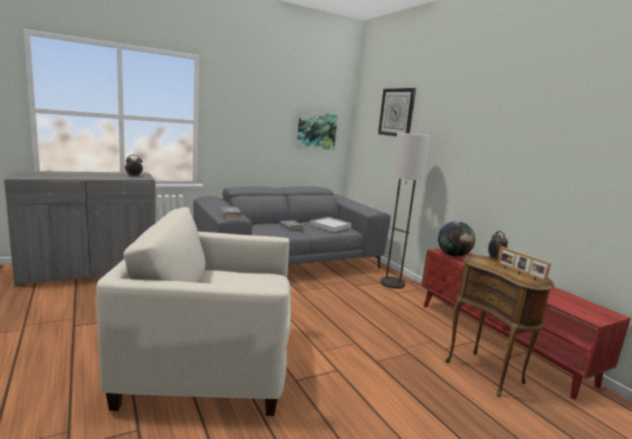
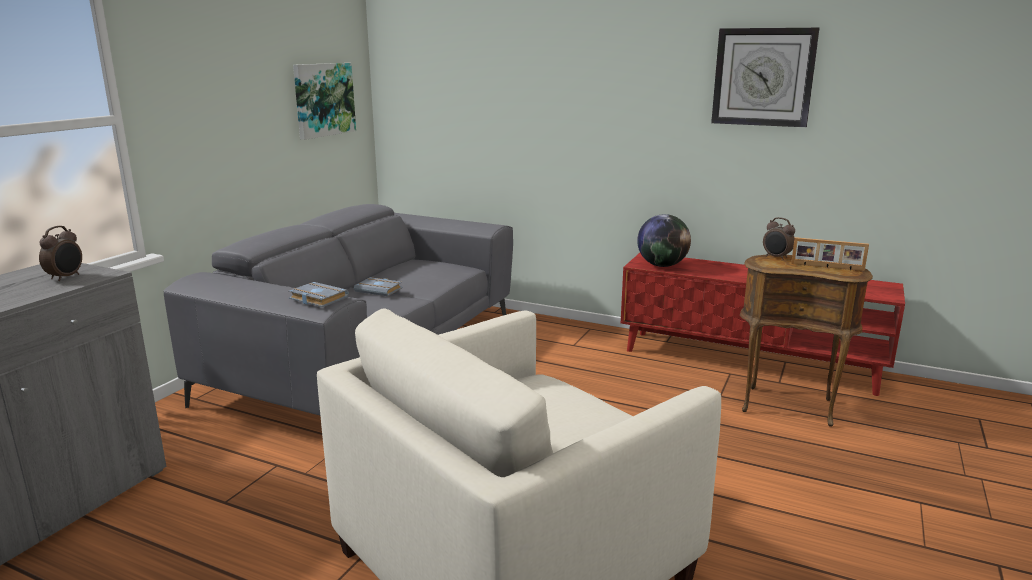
camera: 35 degrees left, 5 degrees up
white tray [310,217,352,232] -> none
wall clock [378,88,416,136] -> wall clock moved to [711,28,819,127]
floor lamp [380,133,430,289] -> none

